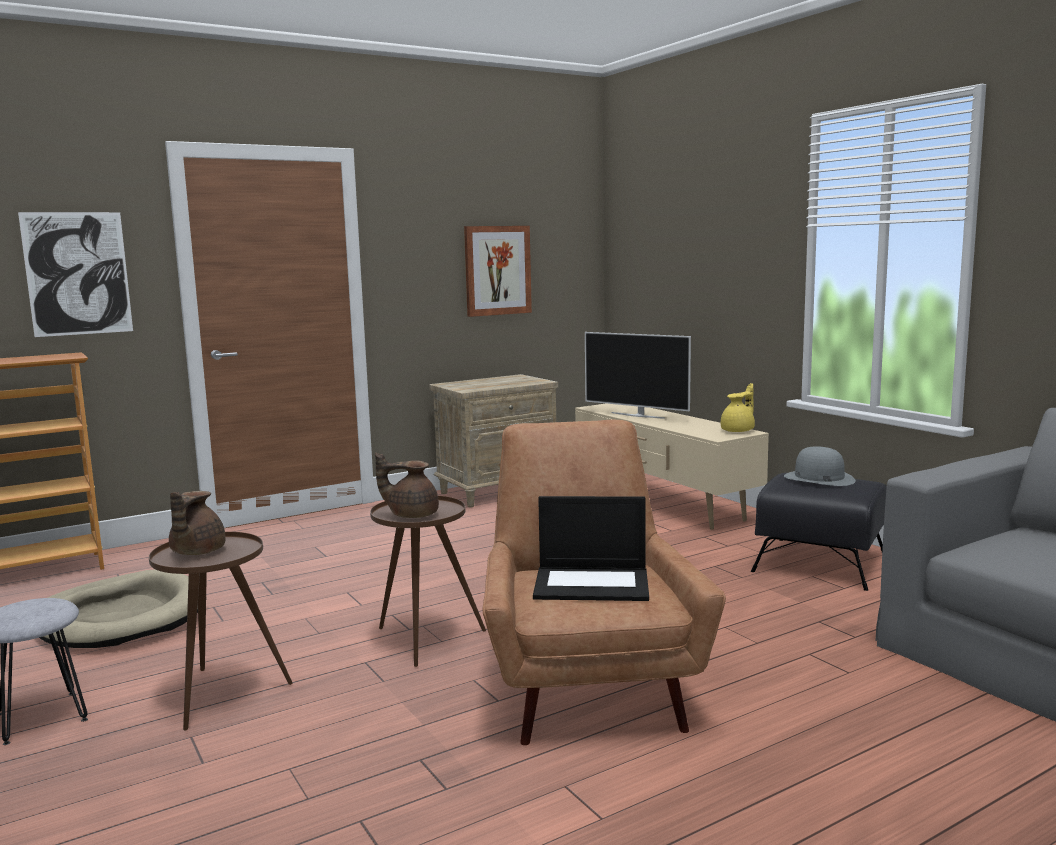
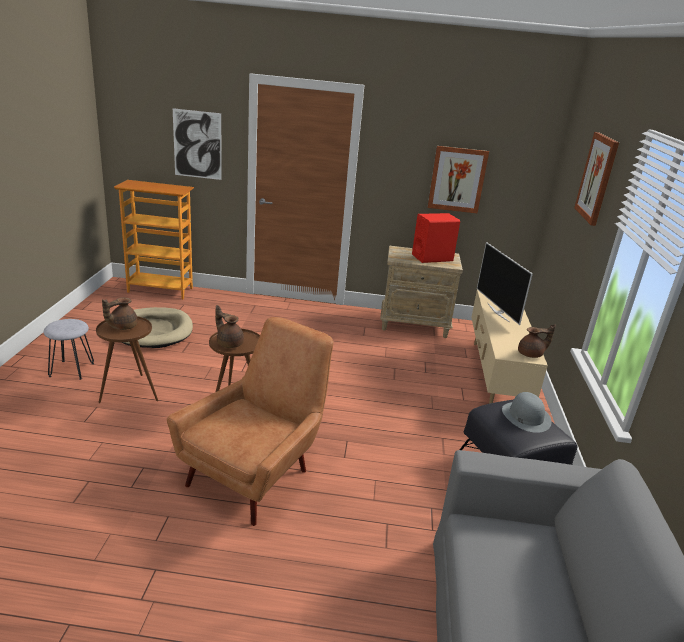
camera: 35 degrees right, 15 degrees up
laptop [533,496,649,601] -> none
yellow teapot [721,383,755,432] -> brown teapot [518,324,556,358]
none -> red speaker [412,213,460,263]
none -> picture [574,132,619,226]

